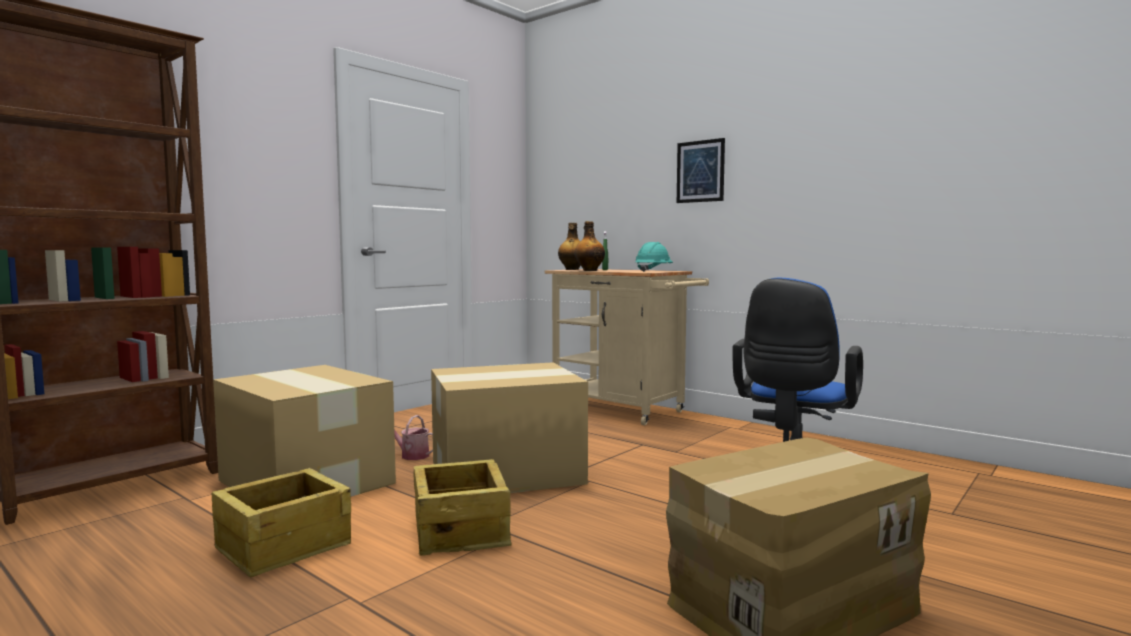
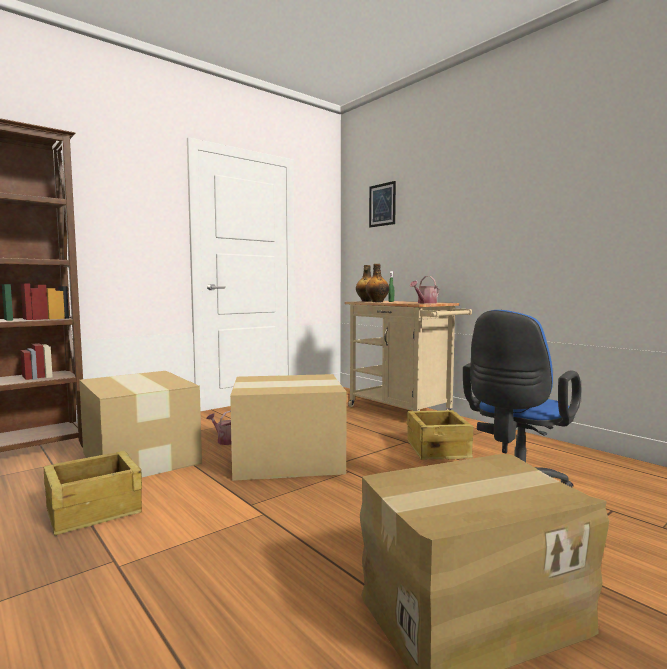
camera: 10 degrees right, 0 degrees up
crate [413,459,512,556] -> crate moved to [407,410,473,460]
turquoise hard hat [635,242,673,272] -> watering can [410,276,439,304]
picture [677,138,725,203] -> picture moved to [369,181,396,227]

